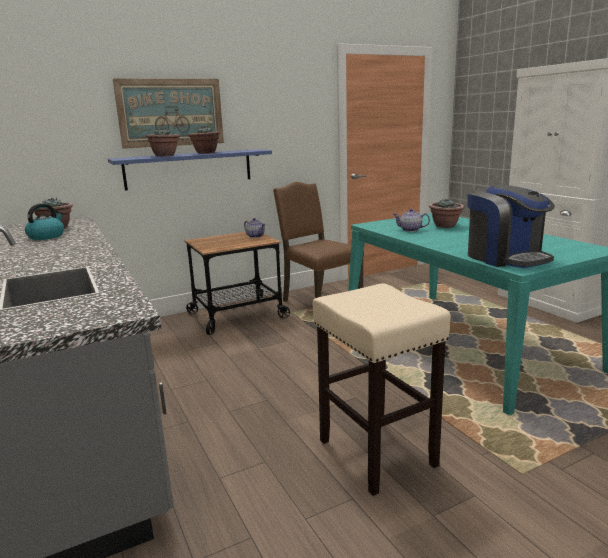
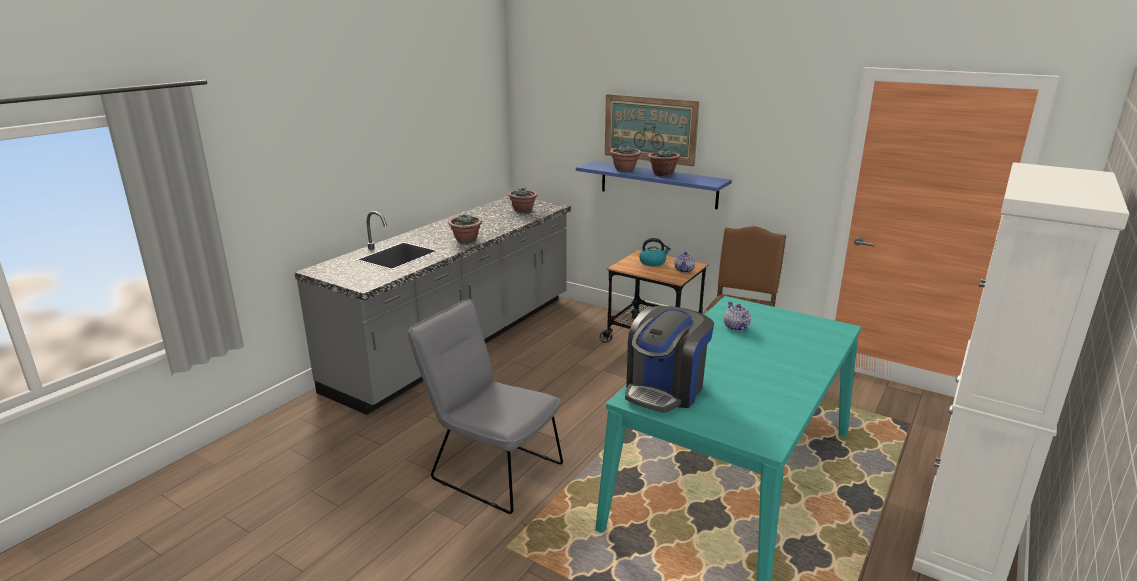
camera: 60 degrees right, 5 degrees up
kettle [25,203,64,240] -> kettle moved to [639,238,671,266]
beige stool [313,283,451,496] -> grey chair [408,299,563,514]
potted plant [429,198,465,228] -> potted plant moved to [448,214,482,243]

